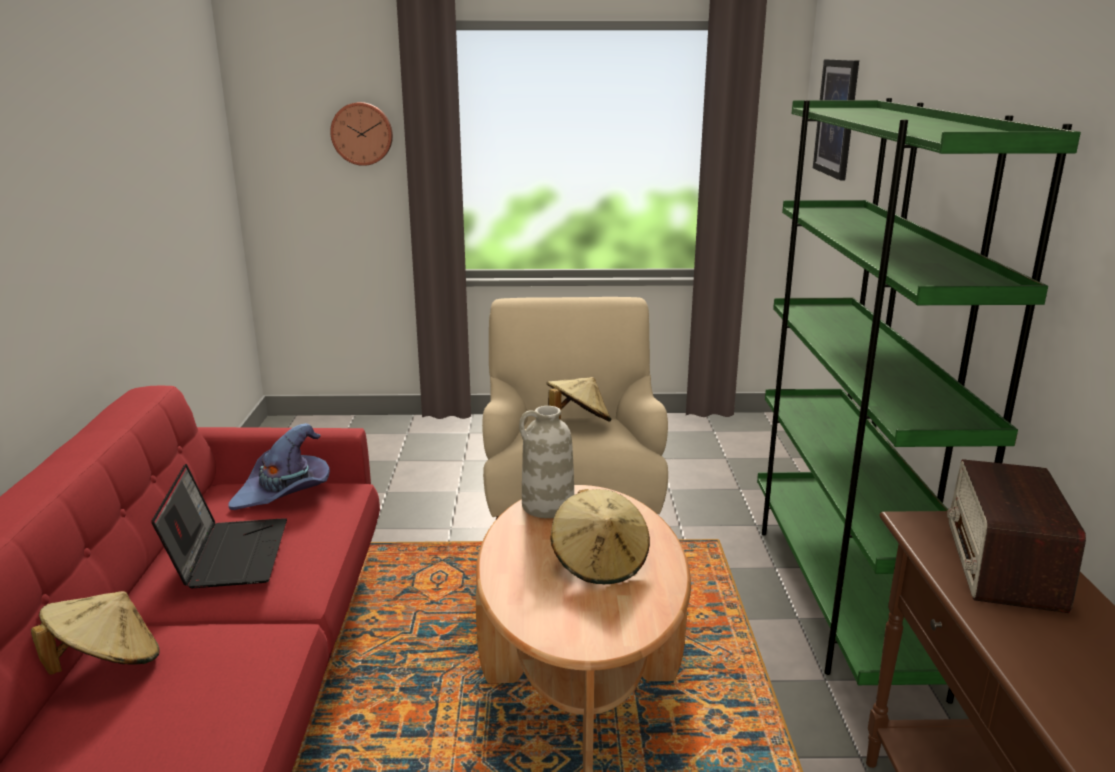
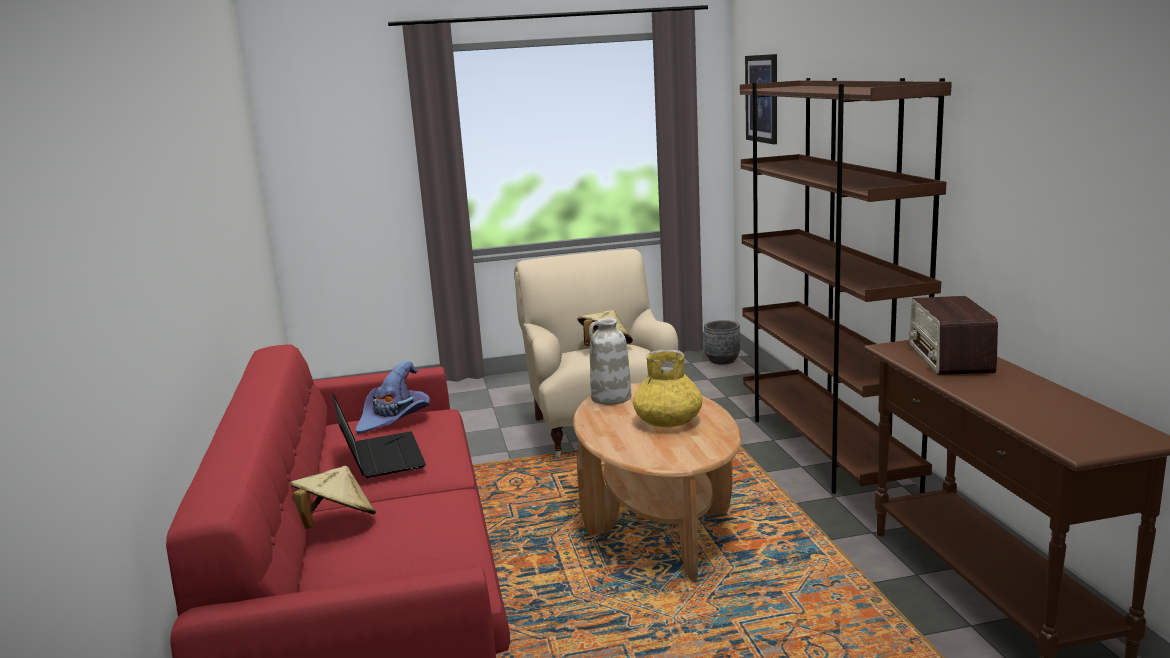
camera: 10 degrees left, 5 degrees down
wall clock [330,102,393,166] -> none
beige hat [551,489,650,584] -> yellow vase [633,350,703,427]
green bookcase [757,98,1081,704] -> brown bookcase [740,78,952,494]
none -> grey planter [704,320,740,365]

